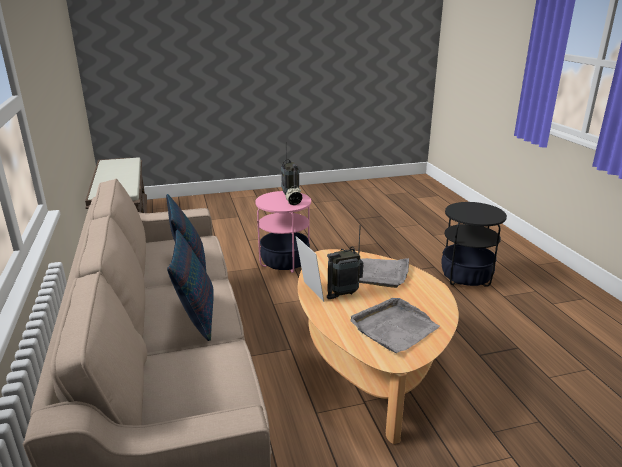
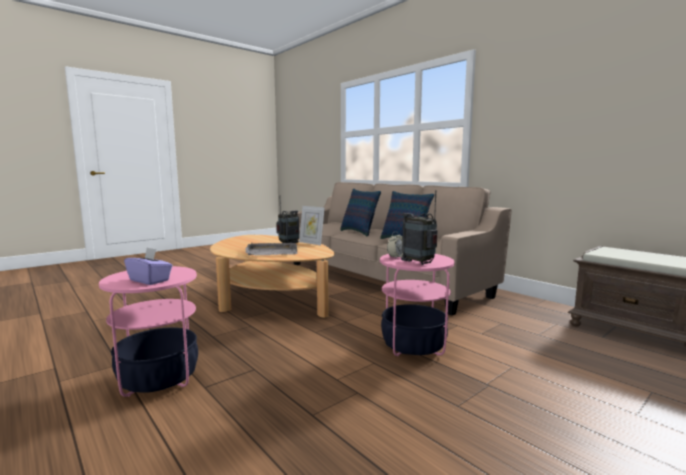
camera: 155 degrees right, 15 degrees down
grey tray [351,298,440,353] -> none
black side table [442,202,507,287] -> pink side table [99,266,198,397]
none -> purple tissue box [124,247,173,285]

